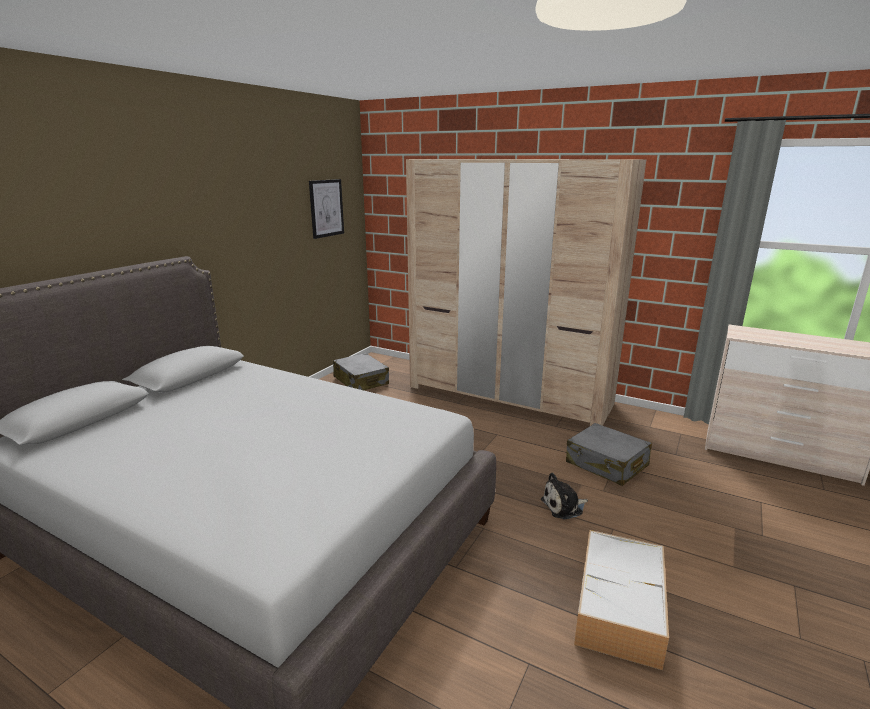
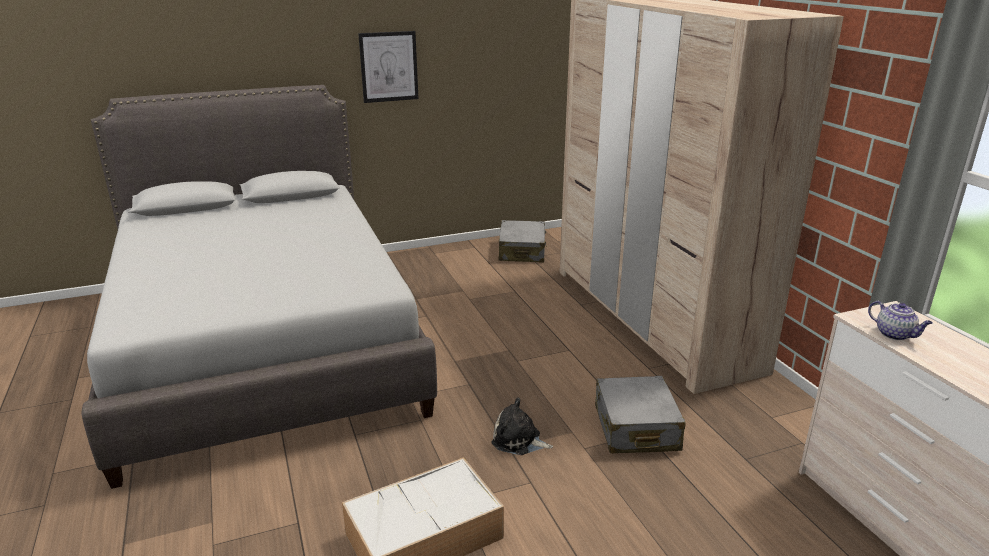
camera: 40 degrees right, 5 degrees up
picture [309,179,344,239] -> picture moved to [358,31,418,103]
none -> teapot [868,301,933,340]

